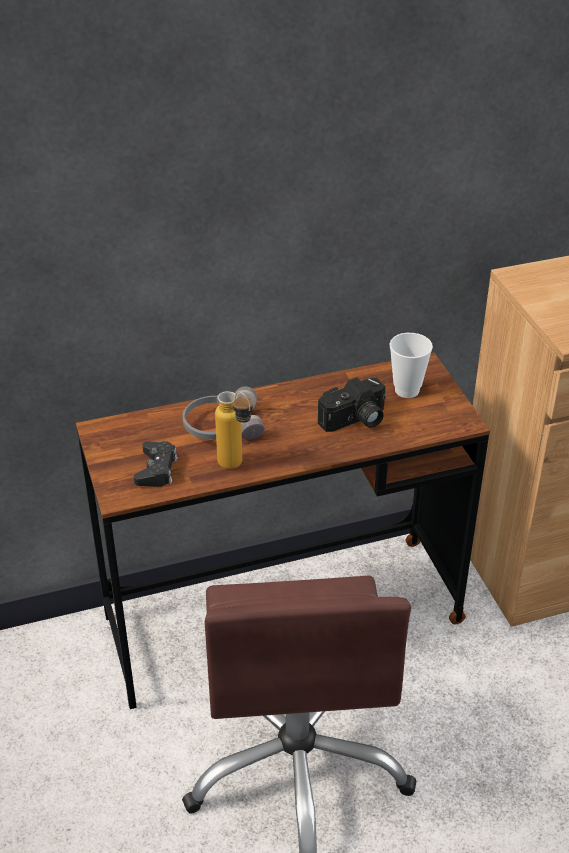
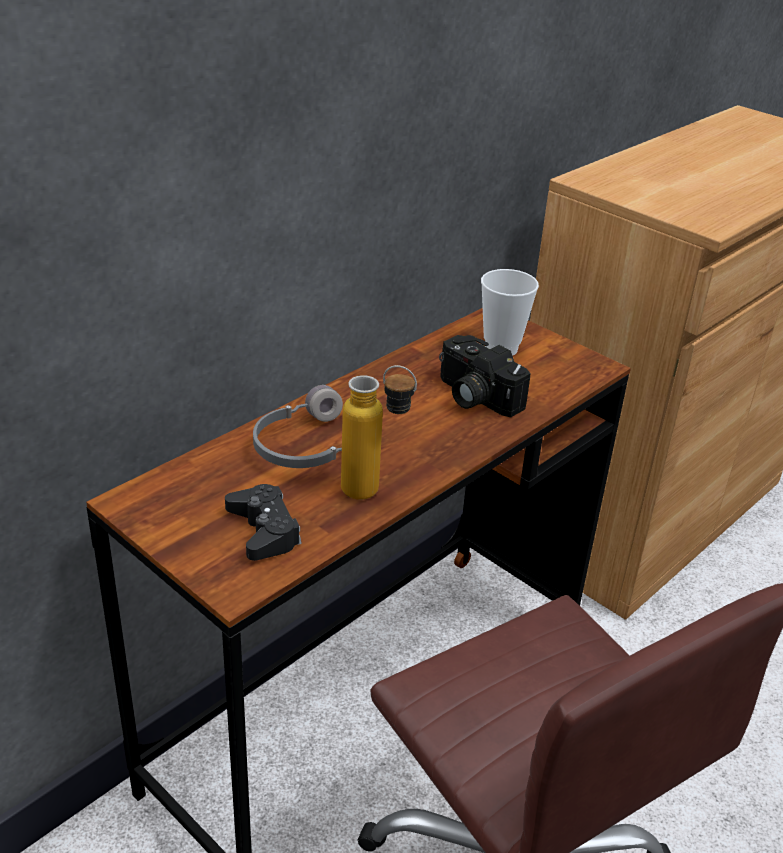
camera: 30 degrees left, 5 degrees down
camera [318,377,386,432] -> camera turned 105 degrees clockwise [439,335,531,418]

